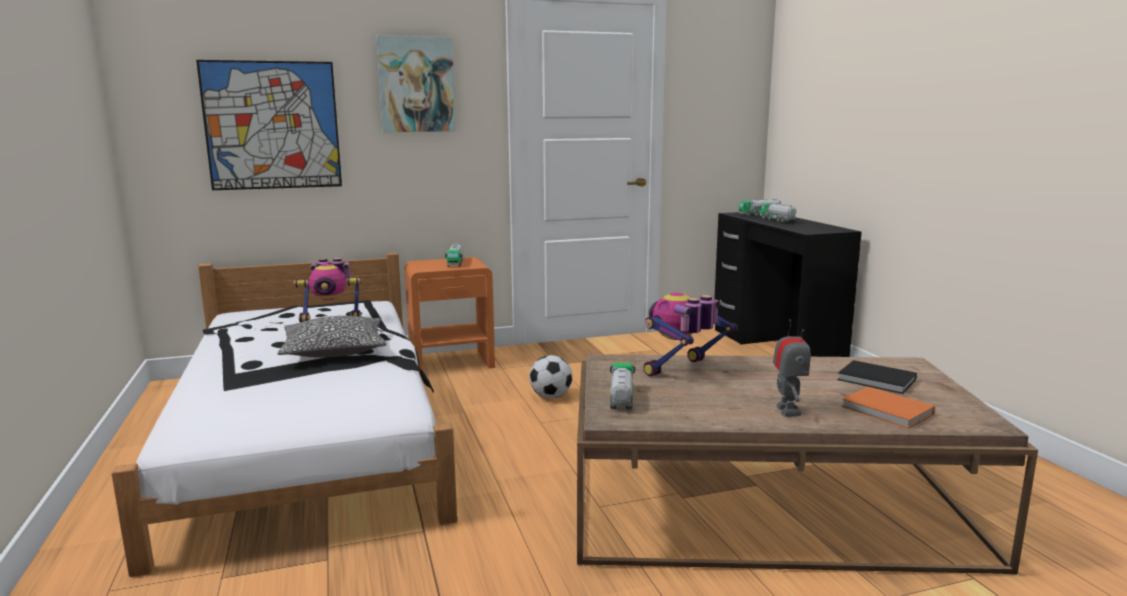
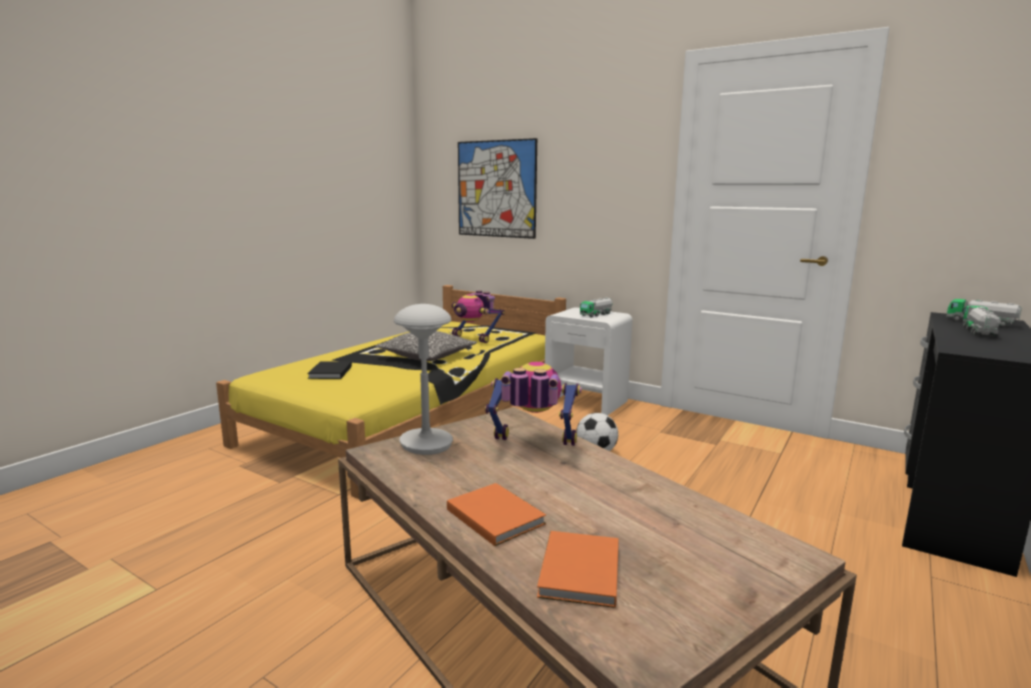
camera: 50 degrees right, 0 degrees up
white bed [111,253,457,577] -> yellow bed [216,285,566,499]
picture [376,35,456,132] -> none
orange nightstand [404,257,495,376] -> white nightstand [545,307,632,416]
toy truck [610,363,635,409] -> grey table lamp [394,304,453,455]
toy robot [773,319,811,417] -> orange book [447,483,546,546]
black book [838,360,917,394] -> black book moved to [307,361,352,379]

